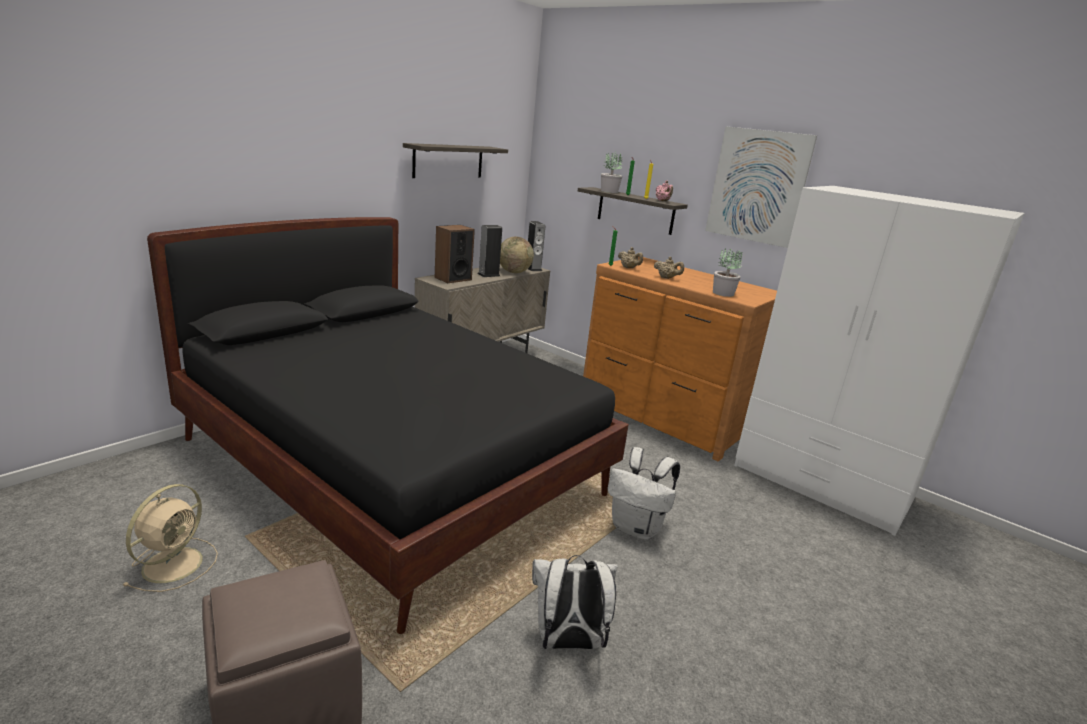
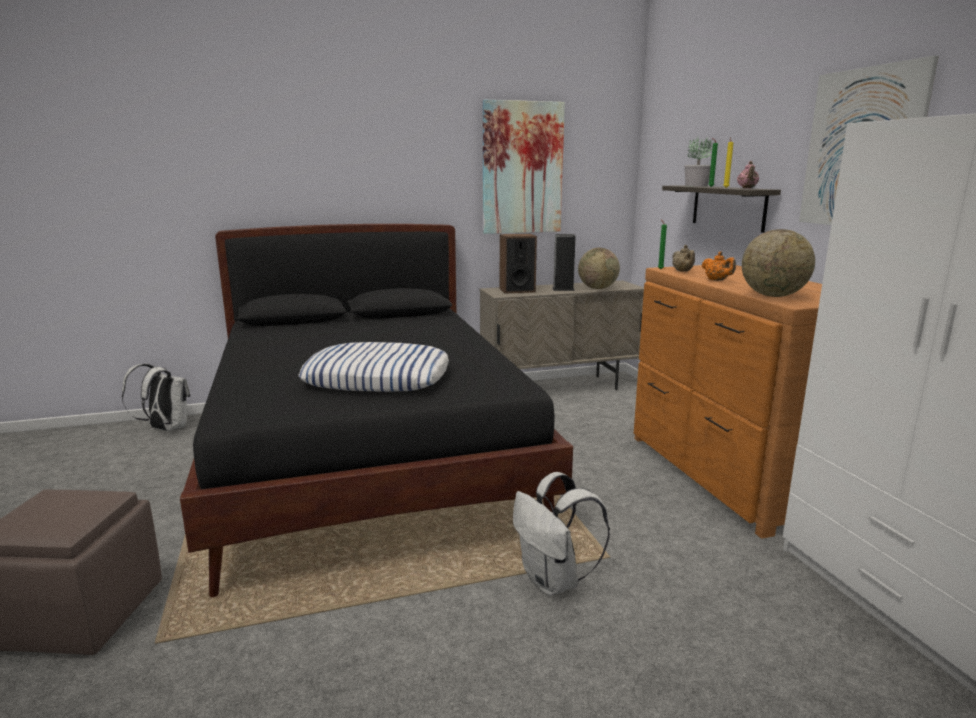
camera: 35 degrees right, 5 degrees down
beige fan [122,484,218,592] -> none
shelf [403,143,508,178] -> picture [483,100,565,234]
speaker [528,221,545,271] -> none
white backpack [532,555,618,649] -> white backpack moved to [122,364,190,431]
beige teapot [654,257,684,279] -> orange teapot [702,252,736,281]
potted plant [713,249,743,297] -> globe [742,229,815,297]
none -> pillow [299,342,449,392]

